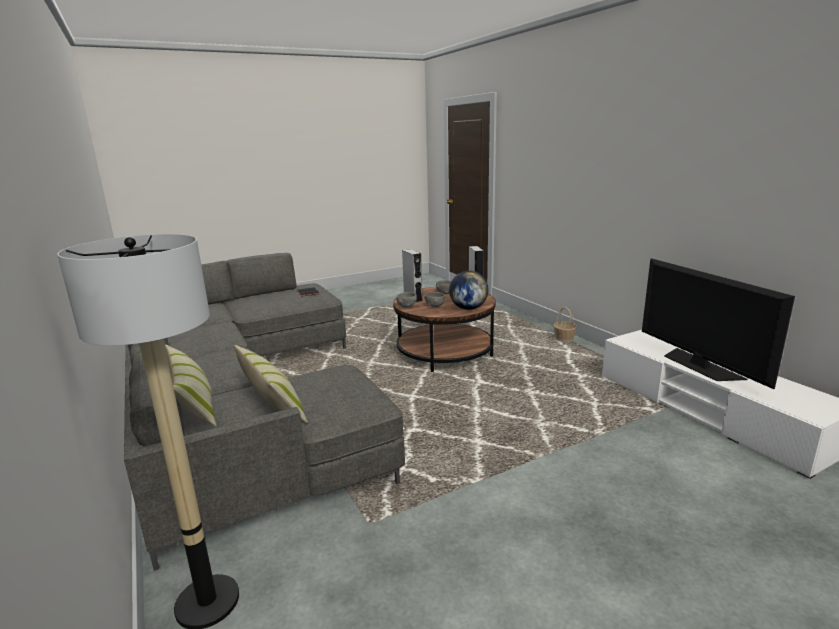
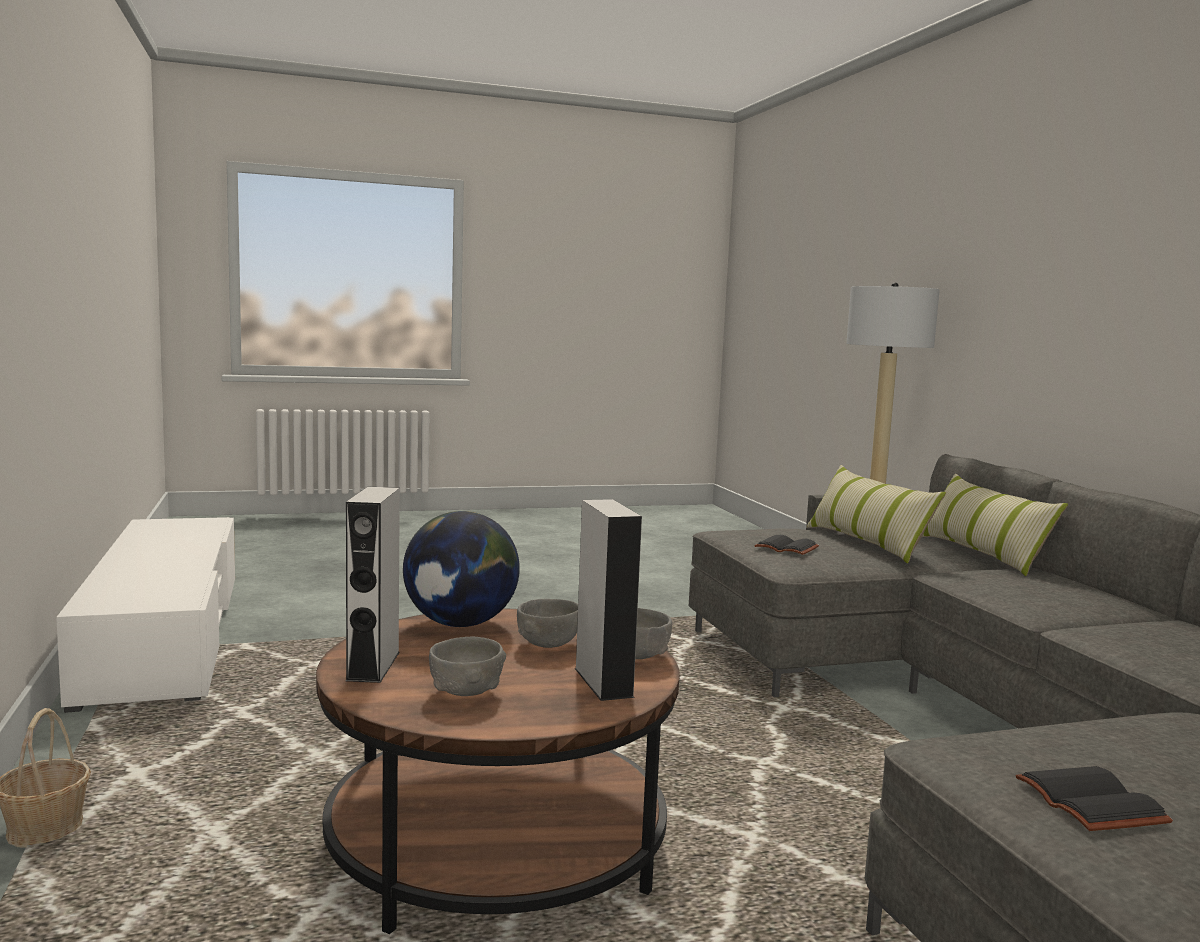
camera: 170 degrees left, 10 degrees down
television [642,258,795,389] -> none
none -> black book [754,535,819,555]

